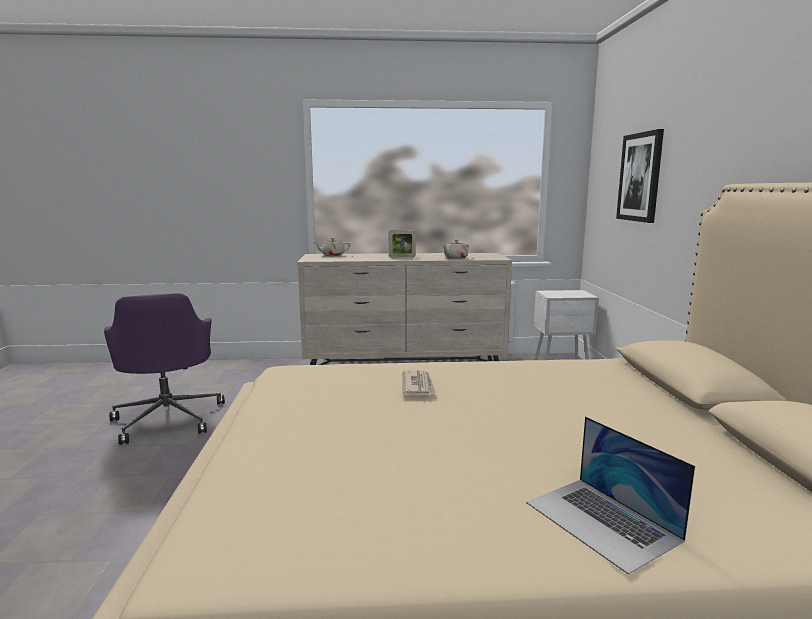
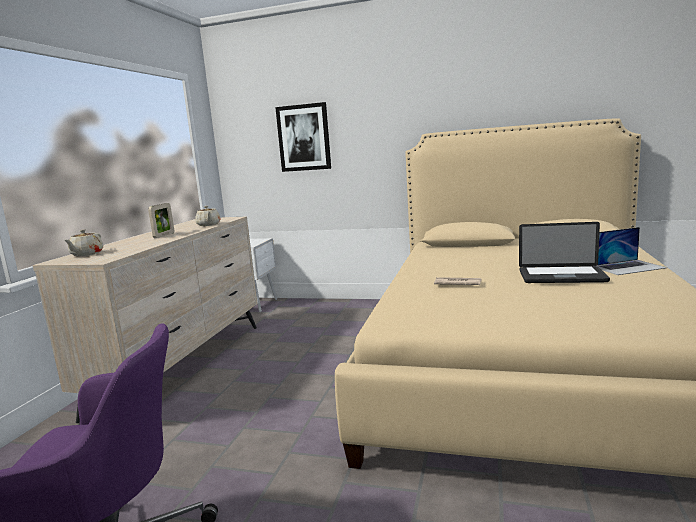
camera: 70 degrees left, 0 degrees up
none -> laptop [519,222,610,283]

